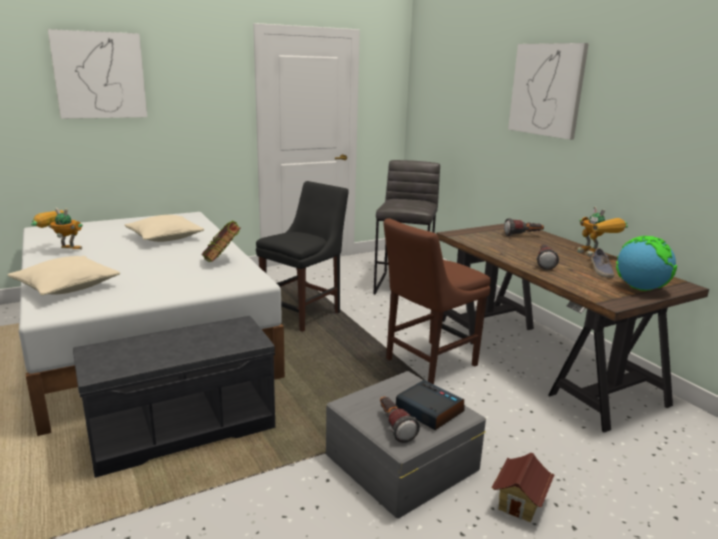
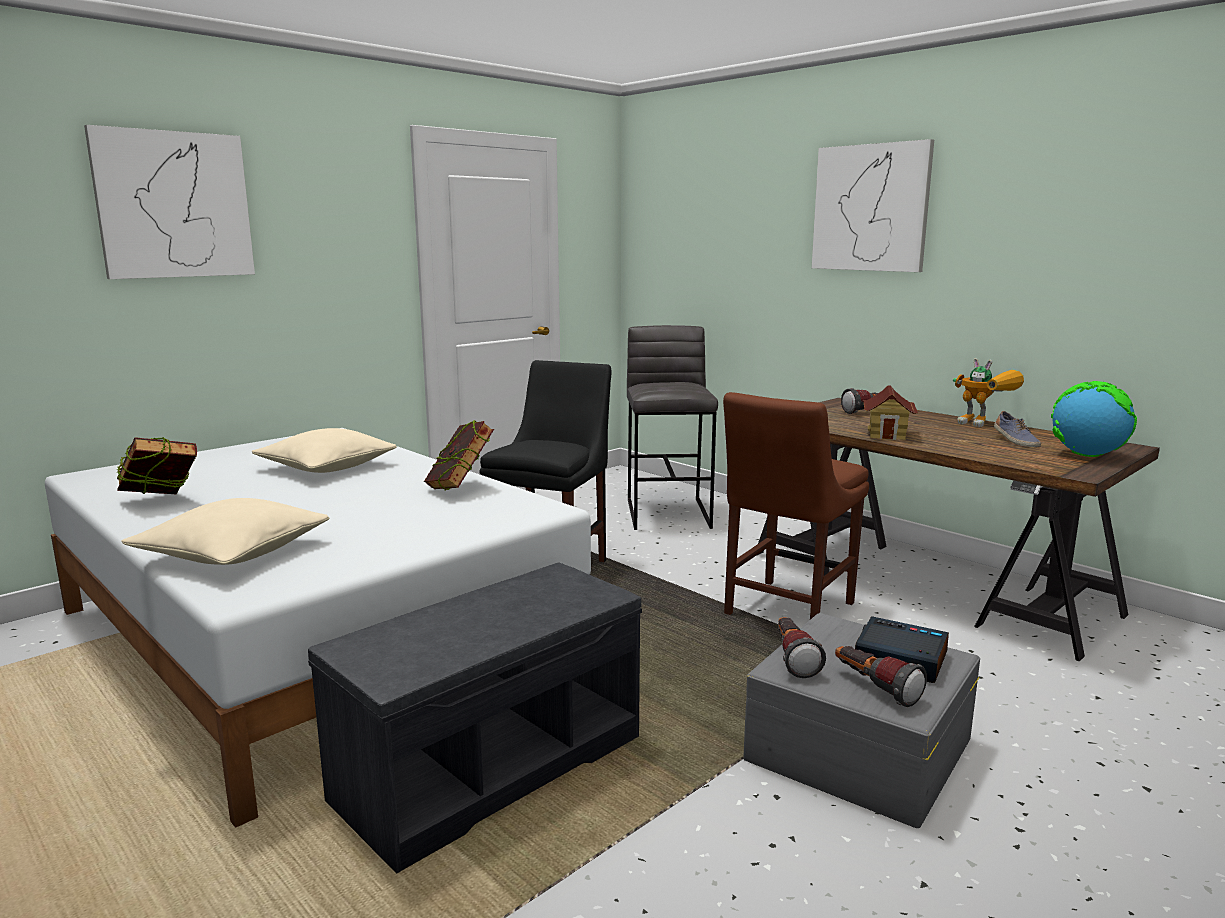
camera: 15 degrees left, 5 degrees down
toy robot [31,208,83,250] -> book [117,437,197,494]
toy house [491,453,554,522] -> toy house moved to [864,385,918,440]
flashlight [536,244,559,270] -> flashlight moved to [778,617,826,678]

